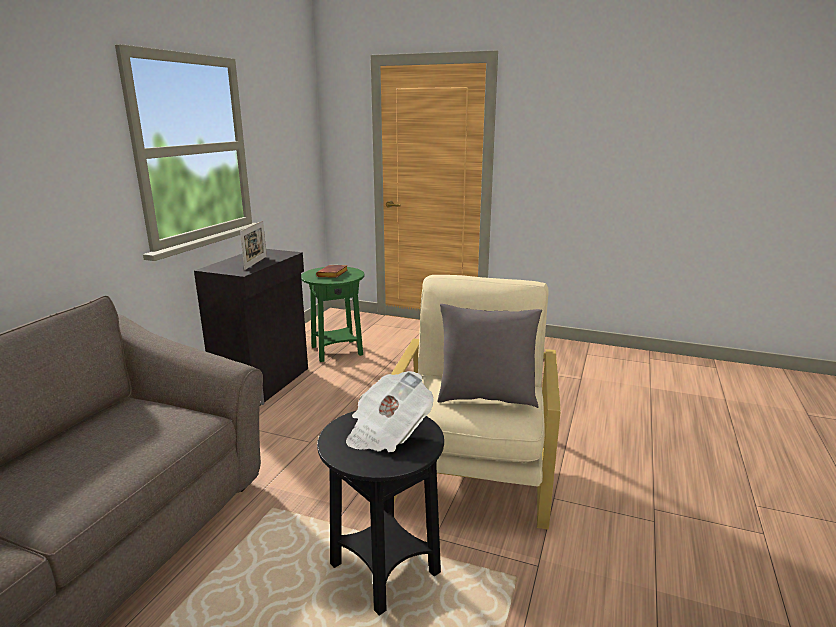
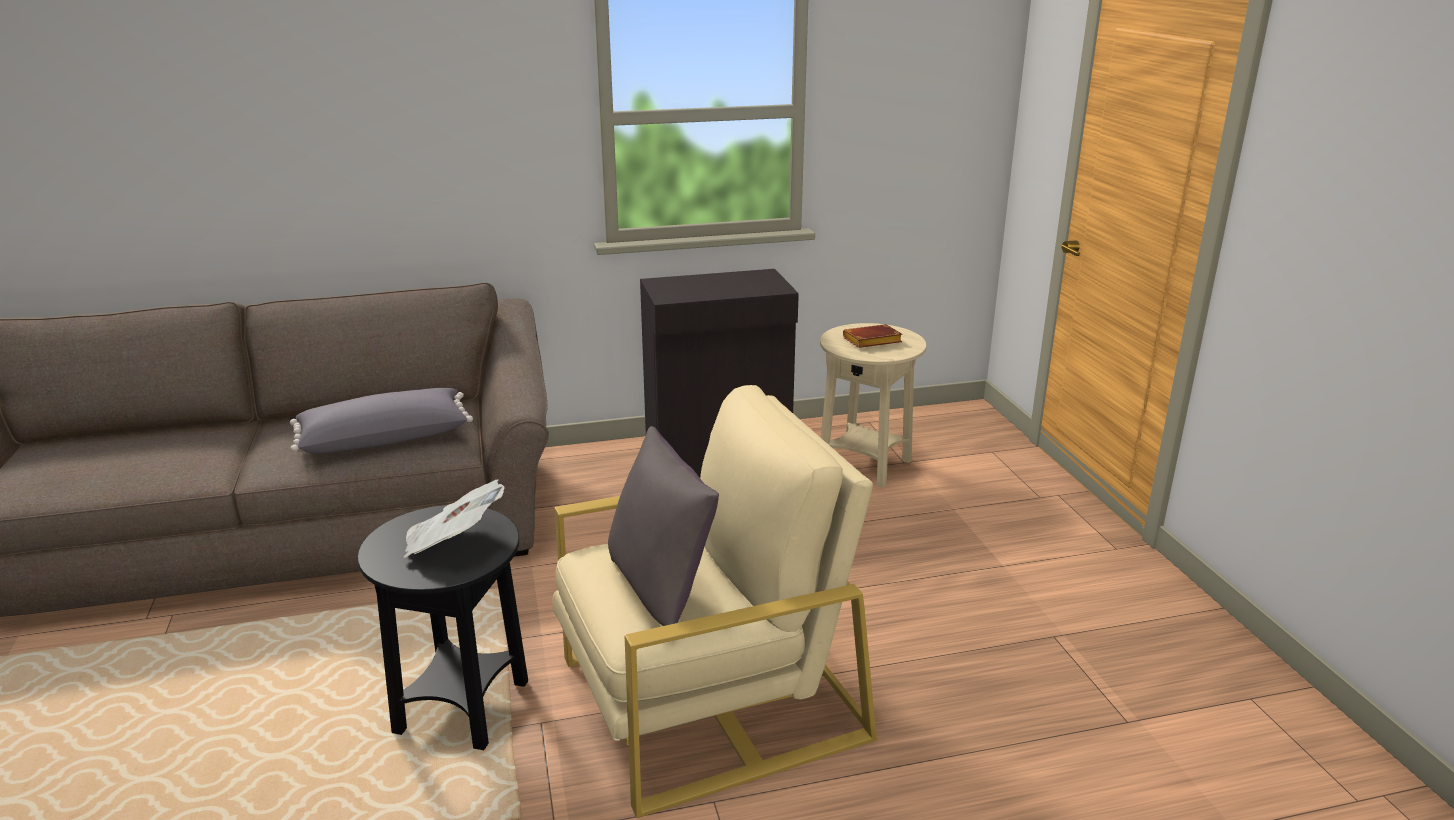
camera: 55 degrees right, 5 degrees up
picture frame [240,221,267,270] -> none
green side table [301,267,364,362] -> beige side table [820,323,927,488]
none -> grey pillow [290,388,473,454]

